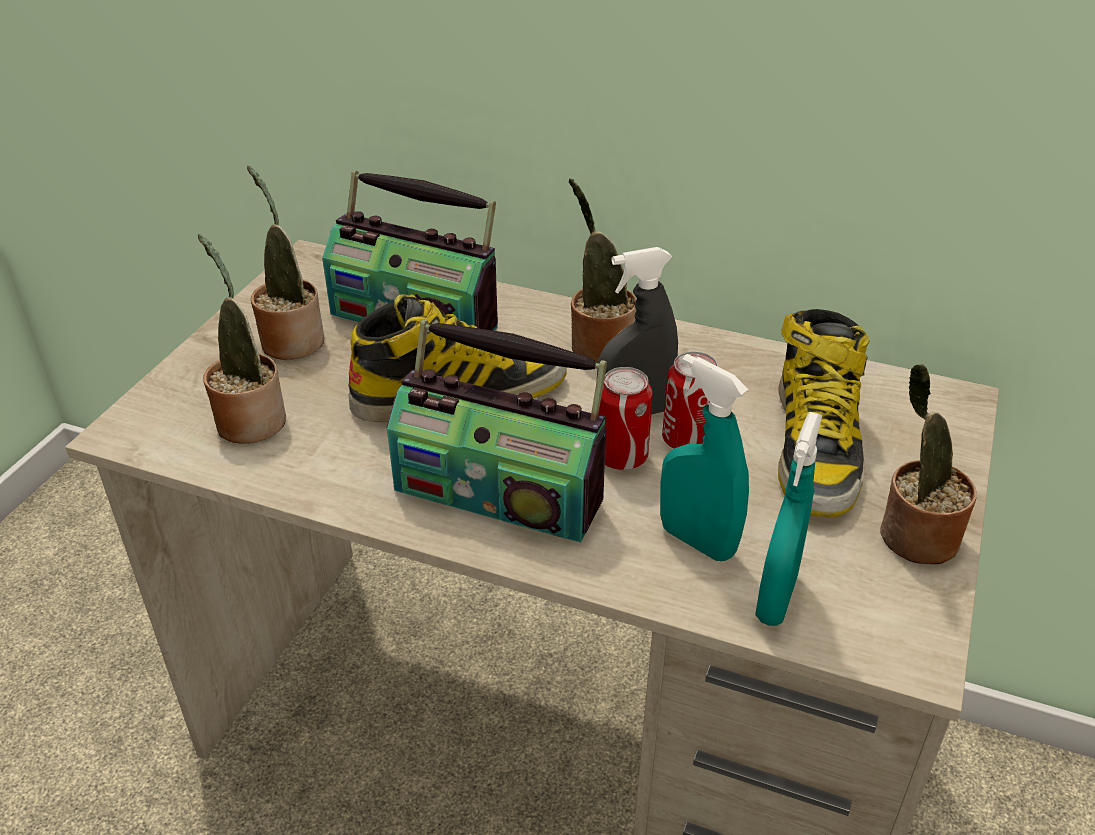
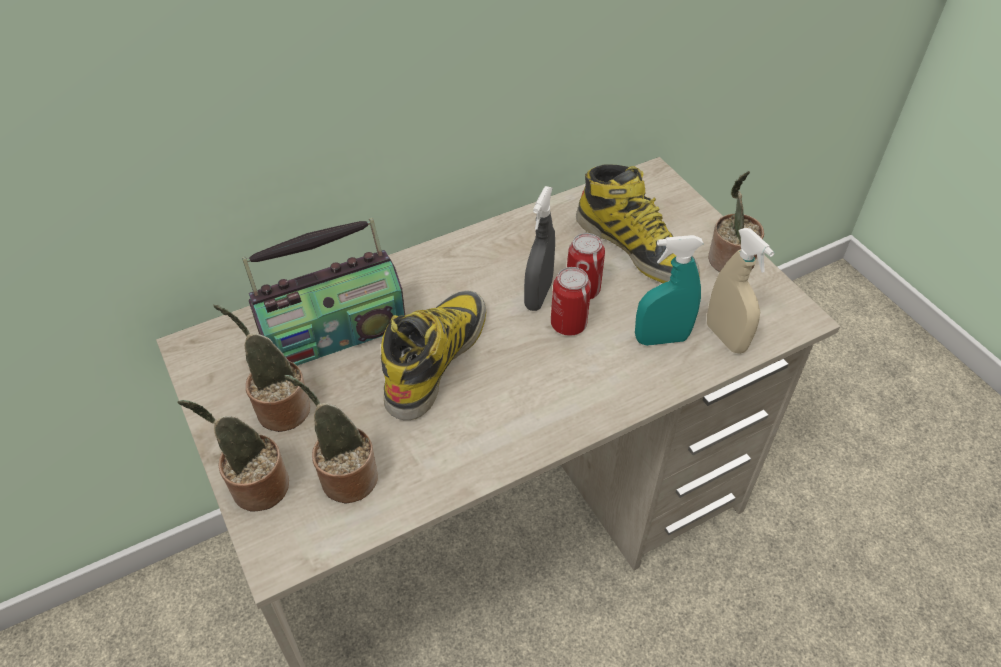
camera: 50 degrees left, 10 degrees up
radio [387,320,607,543] -> none
potted plant [569,178,636,363] -> potted plant moved to [178,400,289,512]
turquoise spray bottle [755,412,822,626] -> beige spray bottle [707,228,775,354]

